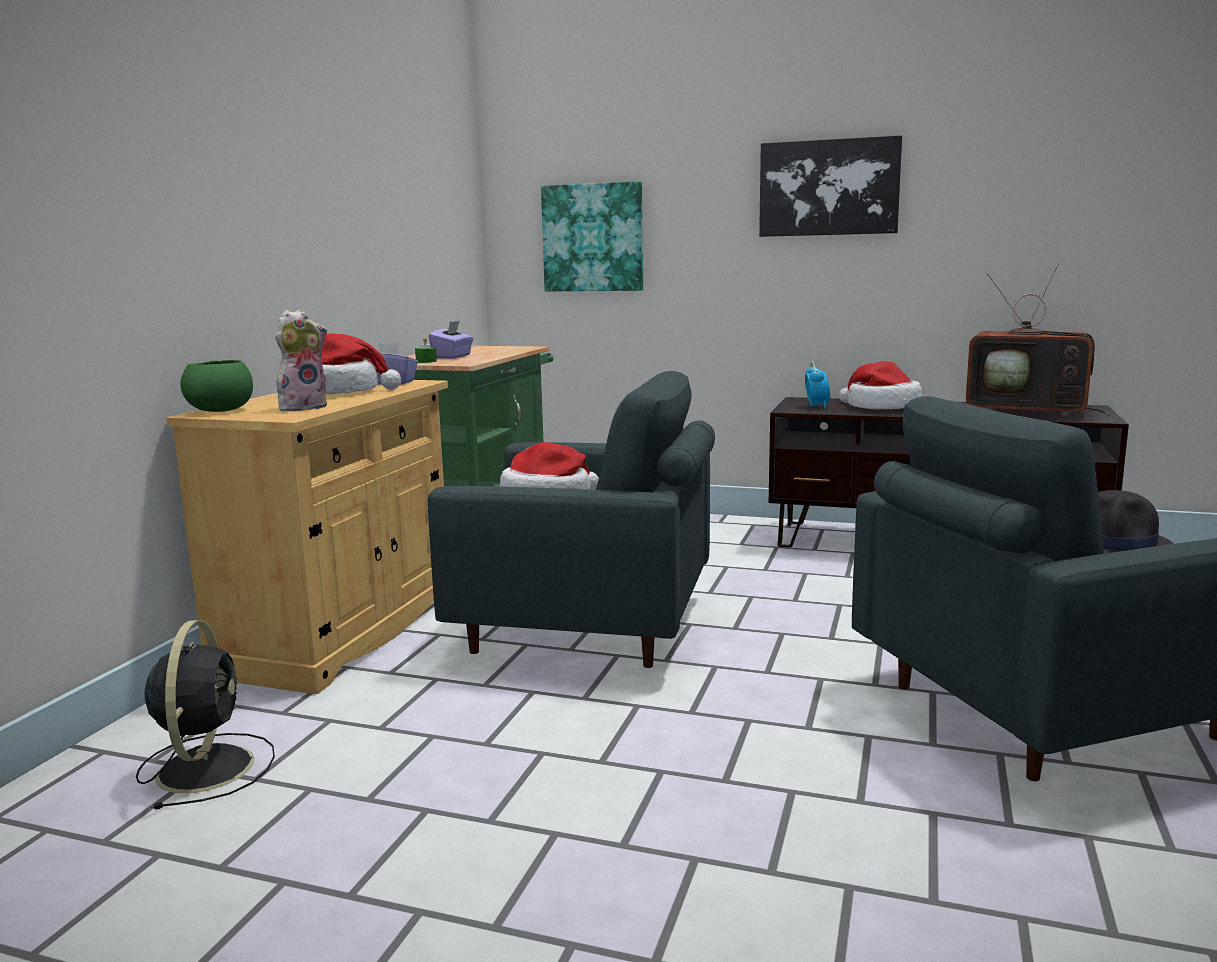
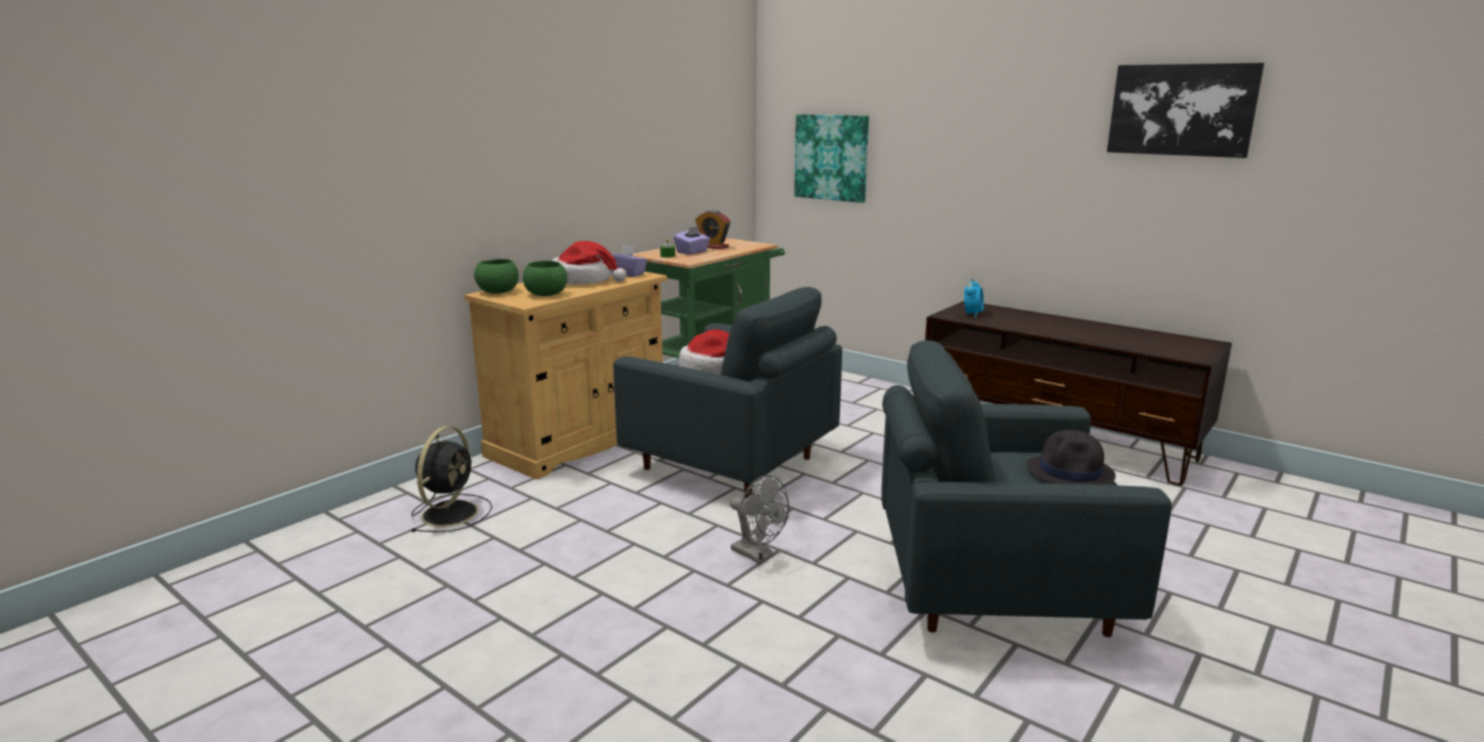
camera: 20 degrees right, 5 degrees up
plush toy [275,310,327,411] -> green bowl [523,261,567,296]
picture [759,135,902,237] -> picture moved to [1107,63,1264,158]
hat [839,361,923,409] -> none
television [966,263,1112,417] -> none
none -> alarm clock [695,210,731,250]
none -> grey fan [730,475,789,564]

